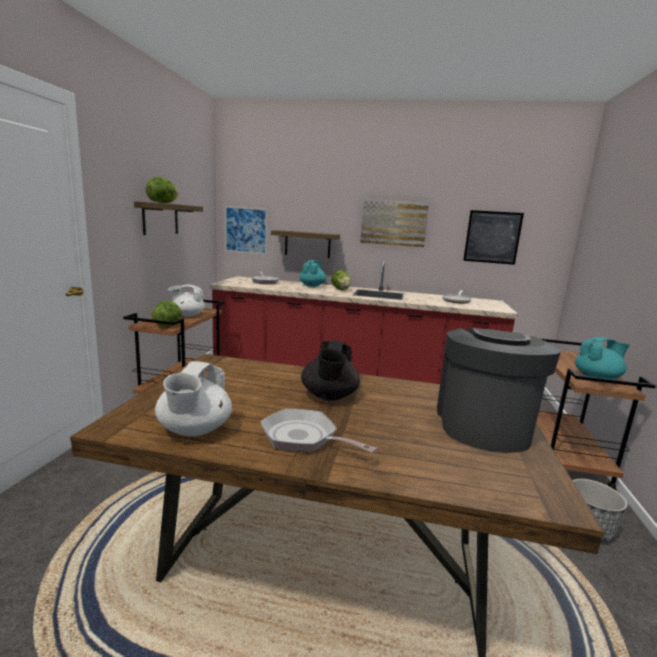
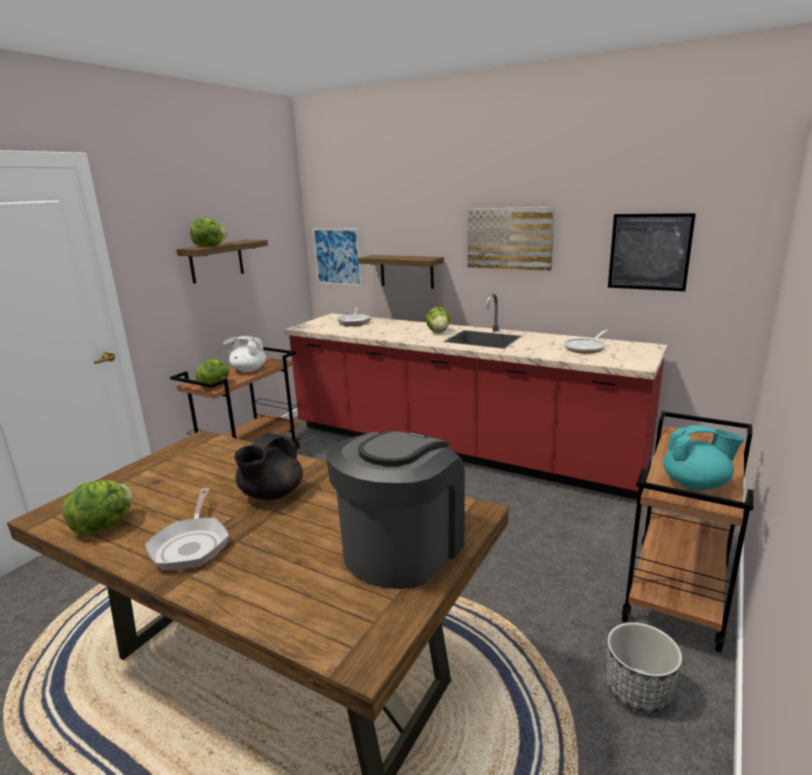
camera: 20 degrees right, 5 degrees up
white teapot [155,361,232,437] -> lettuce [62,480,134,535]
frying pan [261,408,377,453] -> frying pan turned 150 degrees counterclockwise [145,488,229,571]
turquoise teapot [299,260,326,287] -> none

